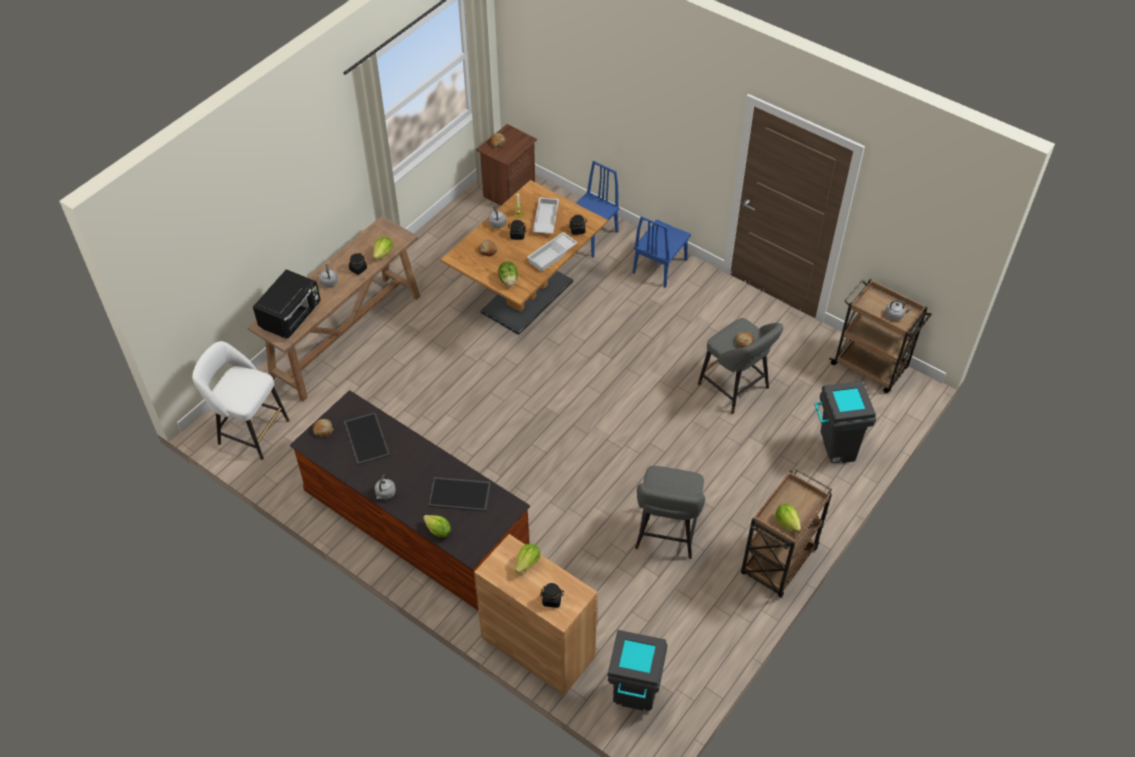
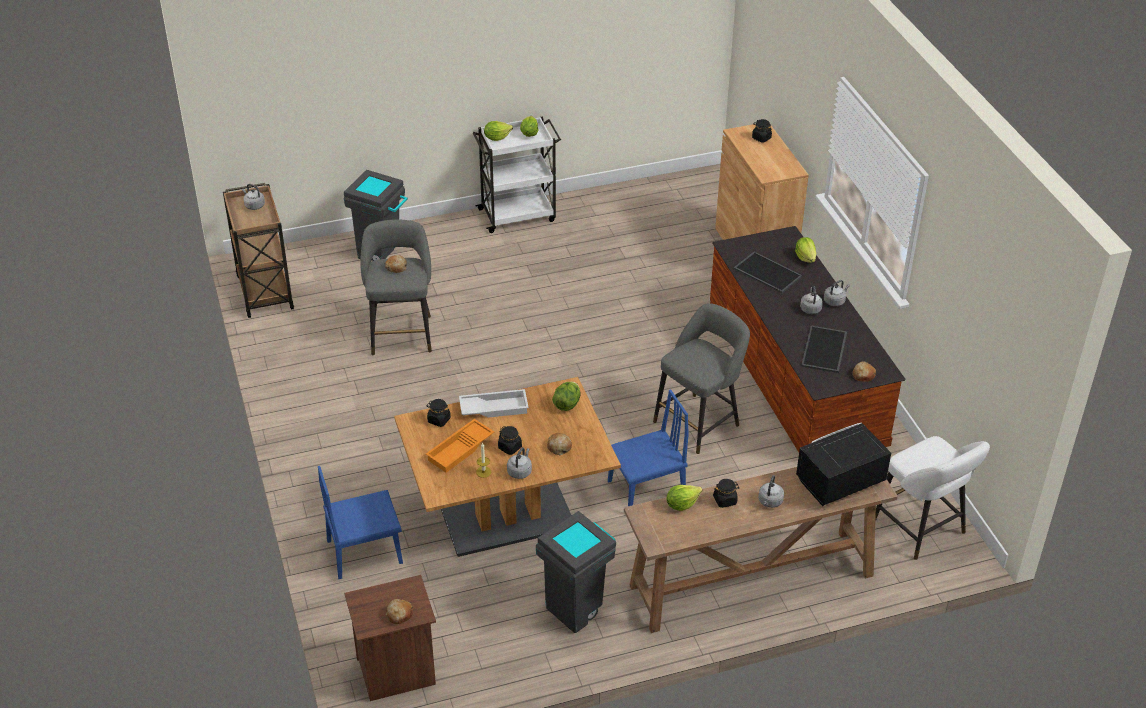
camera: 145 degrees left, 10 degrees down
lettuce [515,544,540,574] -> lettuce moved to [484,121,513,141]
white tray [533,197,559,234] -> orange tray [426,419,494,473]
grey trash can [608,630,668,711] -> grey trash can moved to [536,511,616,633]
blue chair [632,216,691,288] -> blue chair moved to [608,389,689,506]
grey stool [635,466,705,559] -> grey stool moved to [653,303,750,454]
brown cart [741,469,832,597] -> white cart [473,117,561,233]
none -> grey kettle [800,286,823,314]

